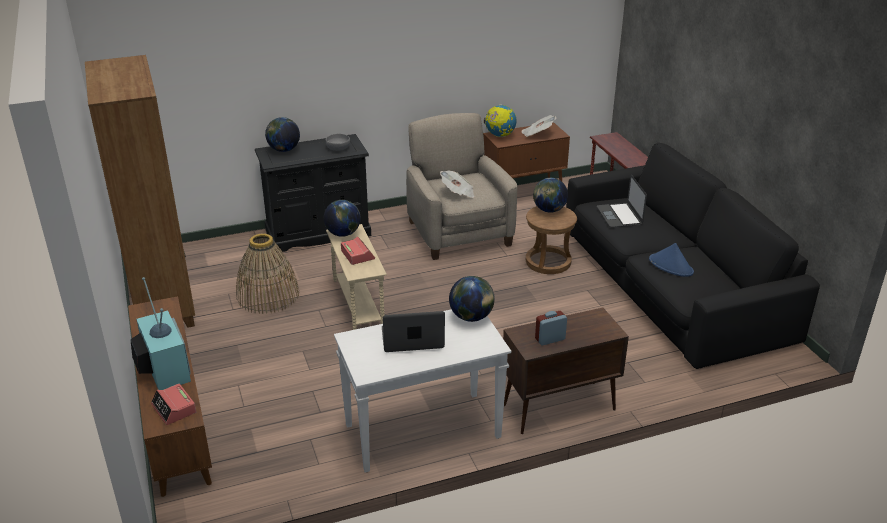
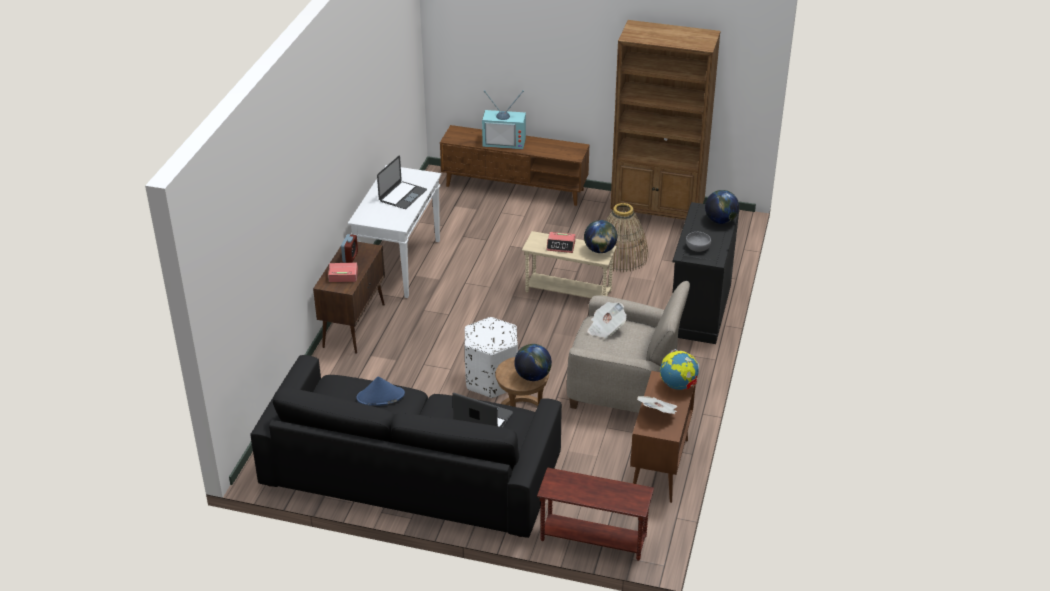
camera: 125 degrees right, 5 degrees up
alarm clock [151,384,196,425] -> alarm clock moved to [328,263,358,282]
globe [449,276,495,322] -> none
none -> white ottoman [465,317,518,398]

